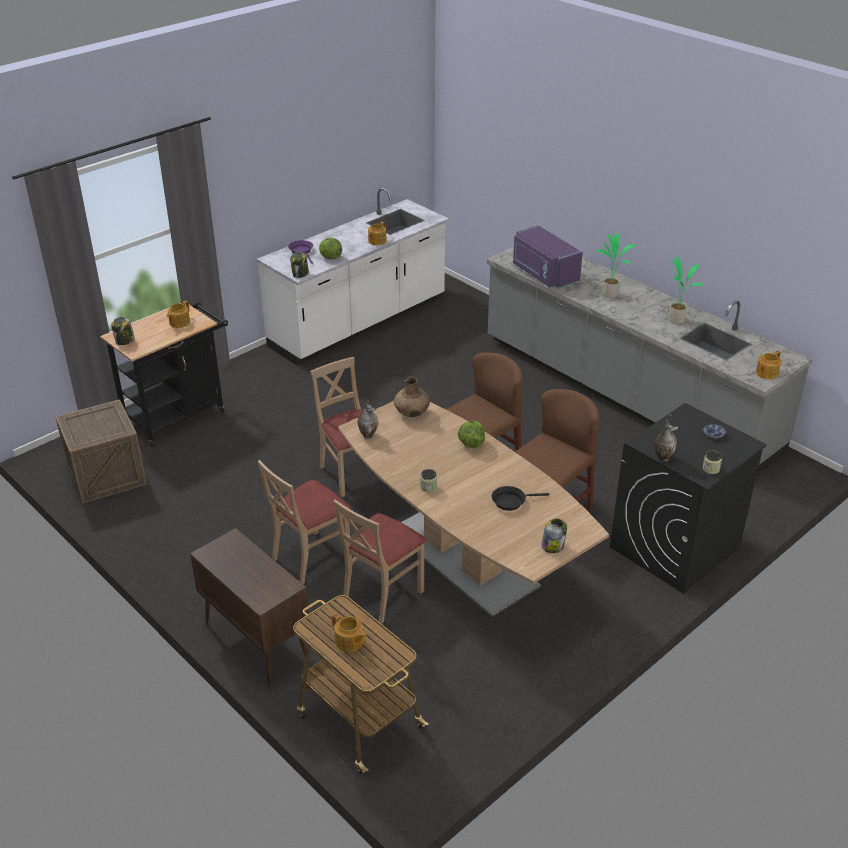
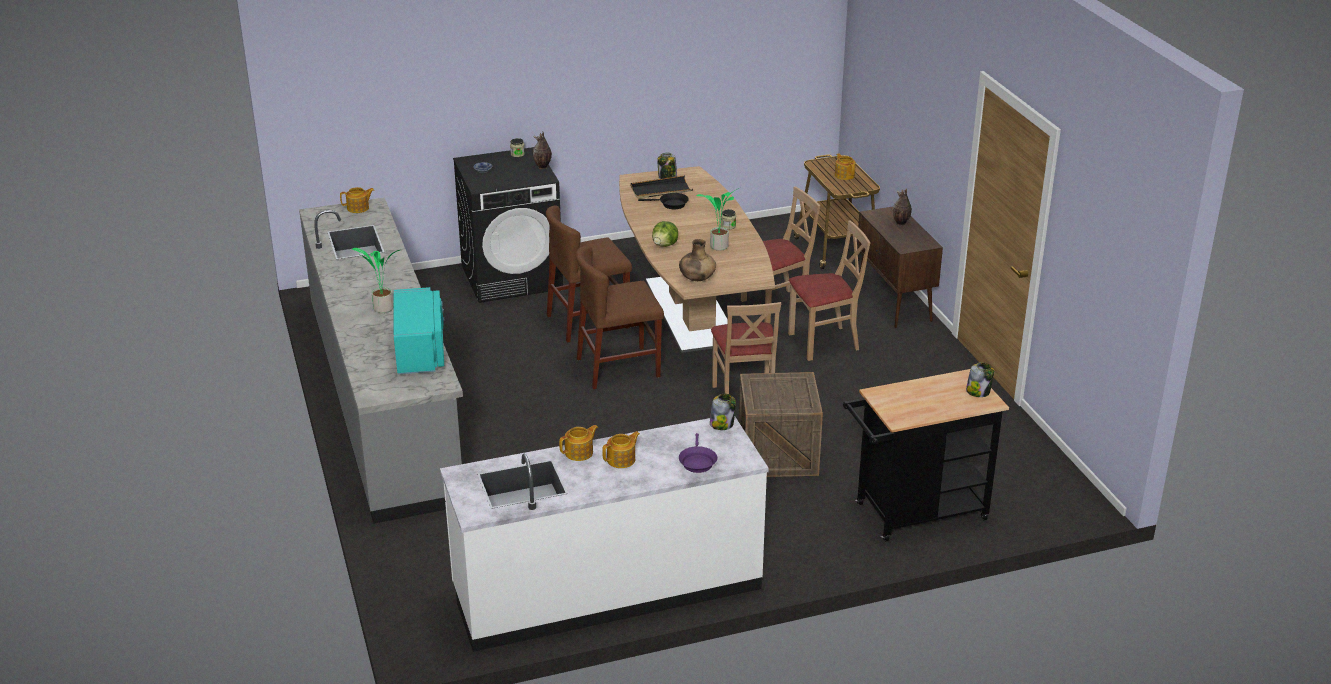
camera: 155 degrees left, 5 degrees down
crate [55,399,147,504] -> crate moved to [739,372,823,477]
teapot [167,300,190,328] -> teapot moved to [602,431,640,468]
lettuce [319,237,342,259] -> none
vase [358,400,378,439] -> vase moved to [893,188,912,226]
purple microwave [513,225,583,289] -> turquoise microwave [394,287,444,374]
potted plant [668,257,704,324] -> potted plant moved to [697,188,739,251]
none -> black tray [630,175,693,199]

